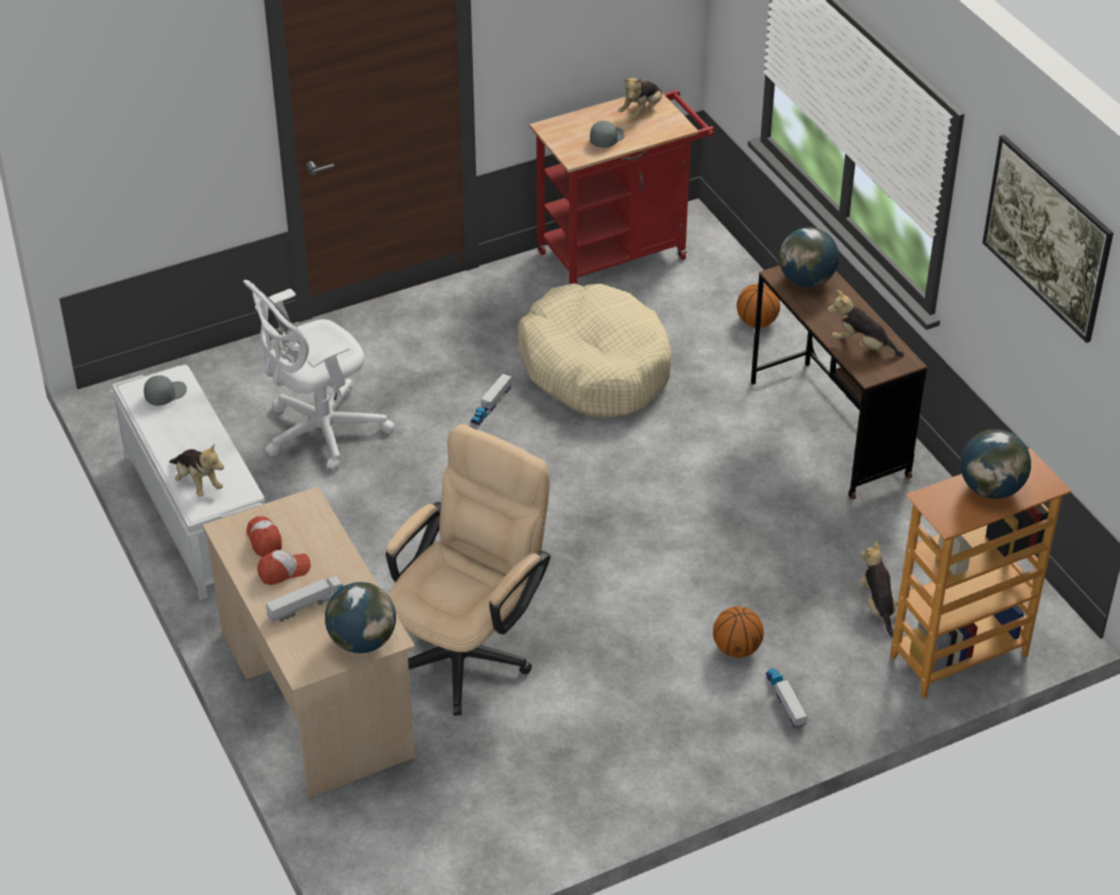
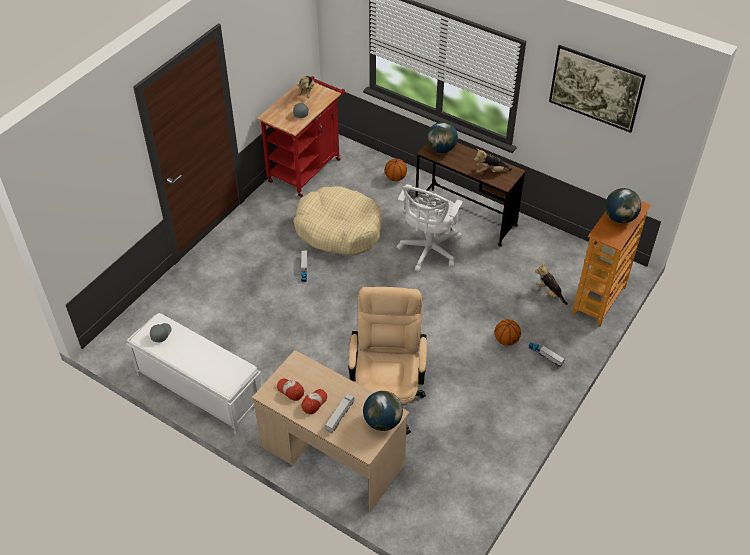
camera: 30 degrees left, 5 degrees up
plush toy [169,443,224,497] -> none
white office chair [243,280,395,471] -> white office chair moved to [396,184,463,272]

